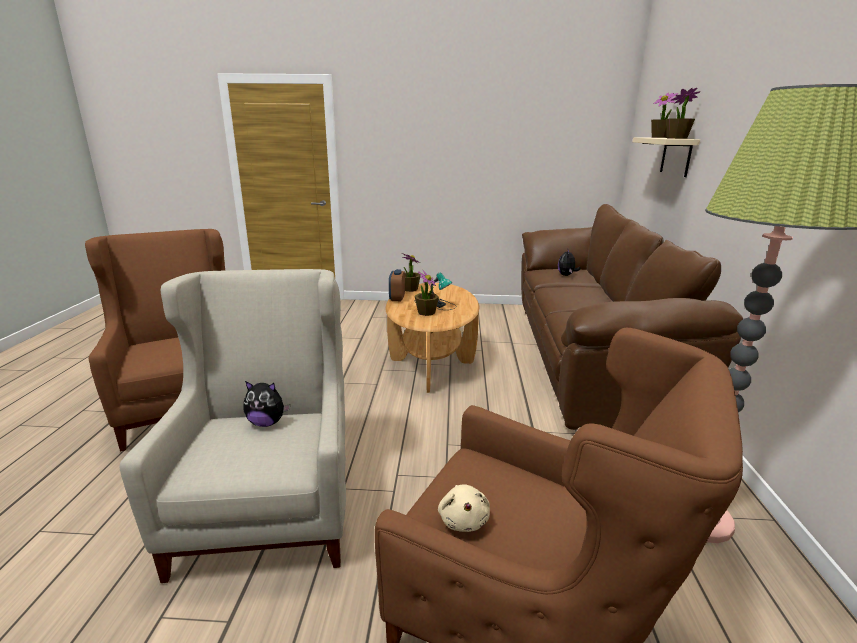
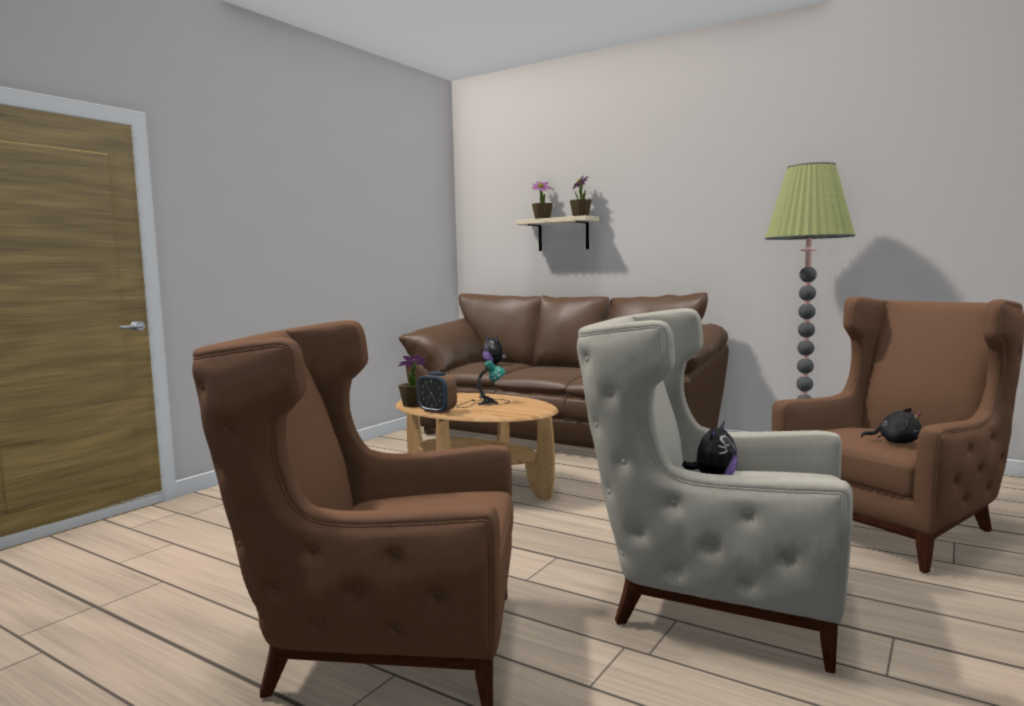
camera: 60 degrees left, 15 degrees down
potted plant [415,270,439,316] -> none
beige plush toy [438,484,490,532] -> black plush toy [861,408,922,444]

